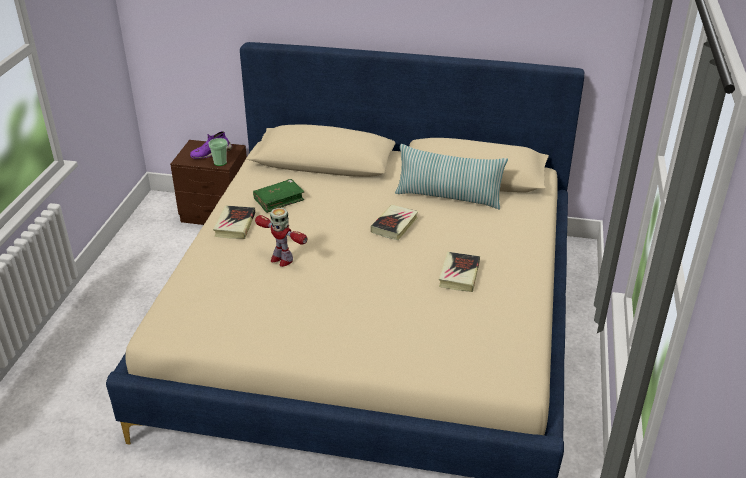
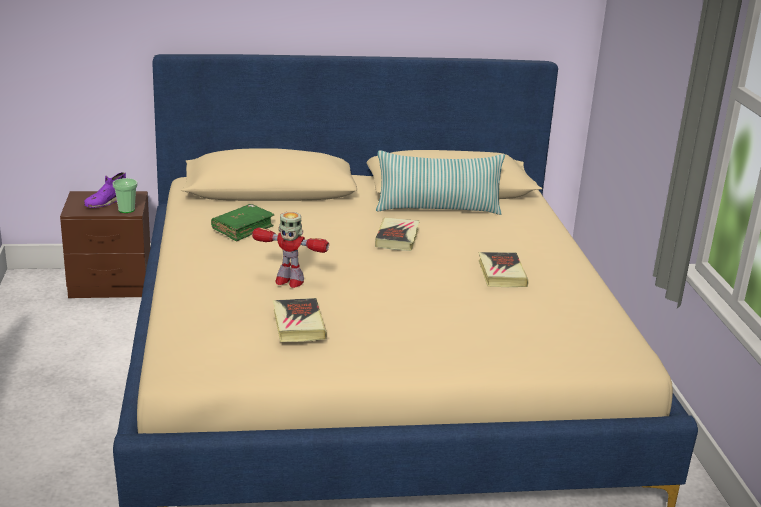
camera: 20 degrees left, 10 degrees down
book [213,205,255,239] -> book moved to [273,298,327,342]

